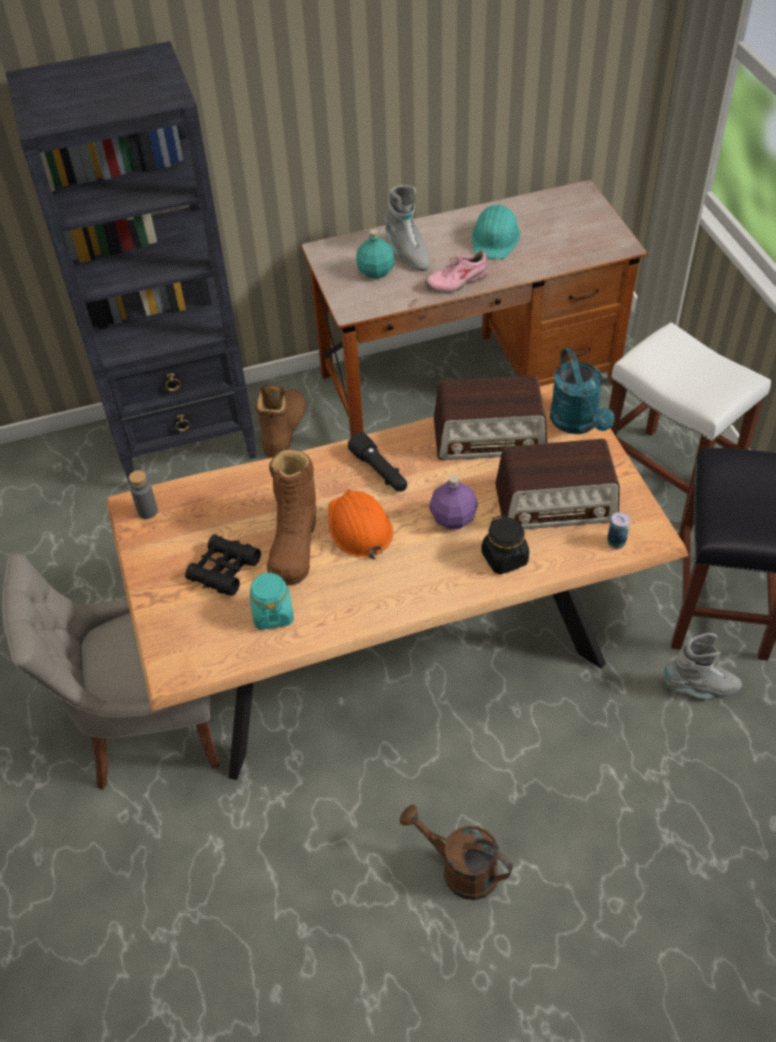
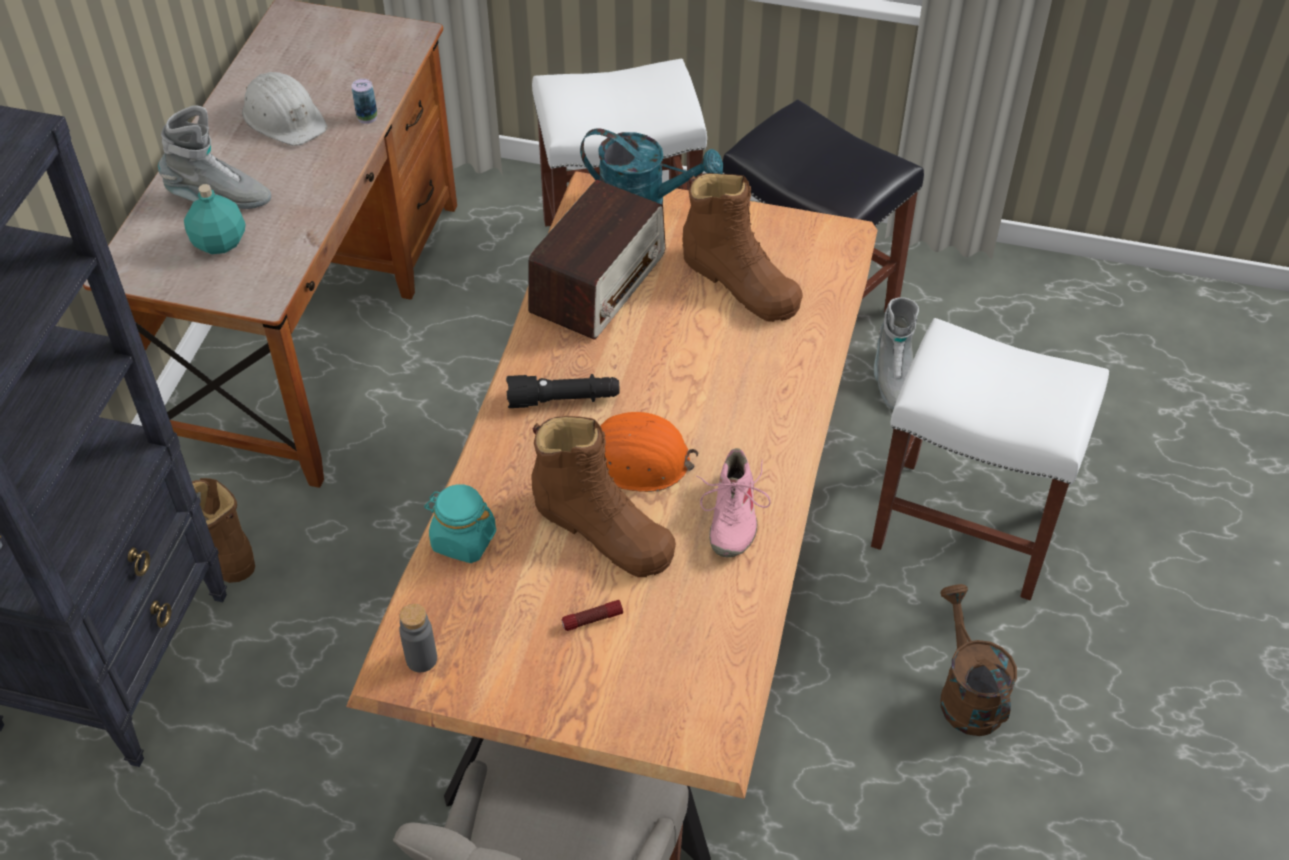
camera: 60 degrees left, 0 degrees up
black binoculars [185,534,261,596] -> flashlight [561,600,623,631]
turquoise jar [250,570,294,630] -> turquoise jar moved to [424,484,496,563]
brown watering can [399,805,513,900] -> brown watering can turned 105 degrees clockwise [940,584,1017,736]
pink shoe [425,250,489,293] -> pink shoe moved to [696,448,771,558]
purple bottle [429,475,478,529] -> none
turquoise hard hat [472,205,520,259] -> white hard hat [242,72,327,146]
black jar [481,515,529,574] -> none
radio [495,439,620,529] -> brown boot [682,173,803,322]
can [607,512,630,549] -> can moved to [352,79,377,124]
grey boot [664,633,742,699] -> grey boot turned 150 degrees clockwise [874,297,919,410]
none -> white stool [871,318,1109,600]

